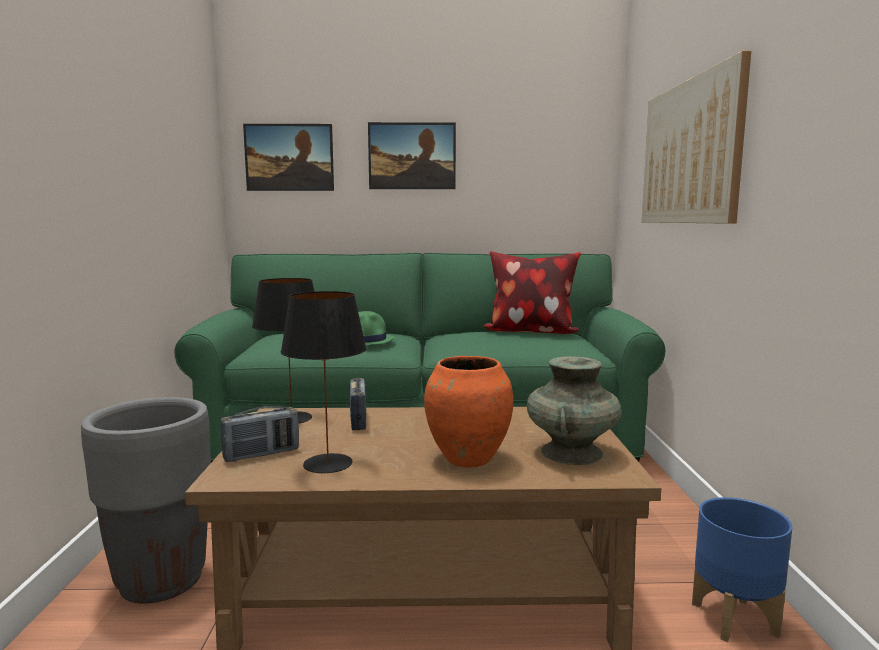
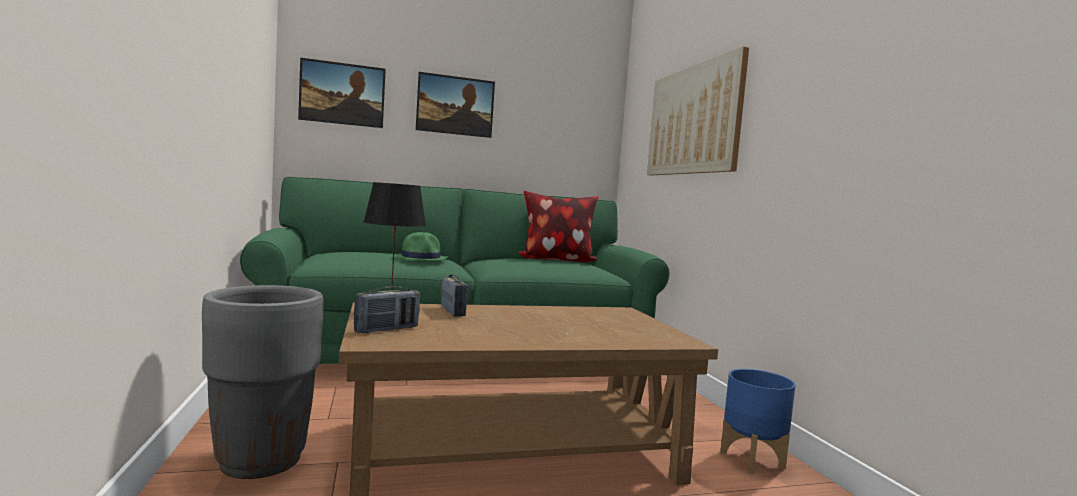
camera: 15 degrees left, 5 degrees down
black table lamp [280,291,367,473] -> none
orange vase [424,356,513,468] -> none
turquoise vase [527,356,622,465] -> none

